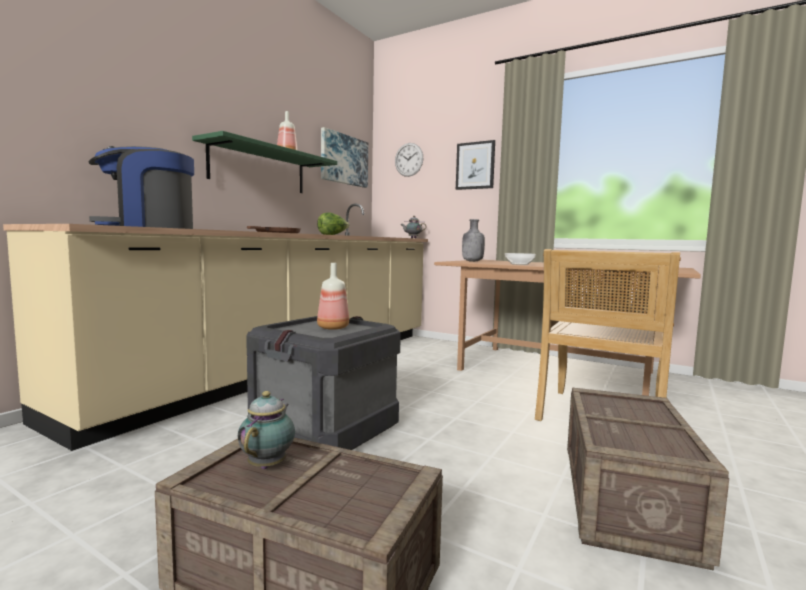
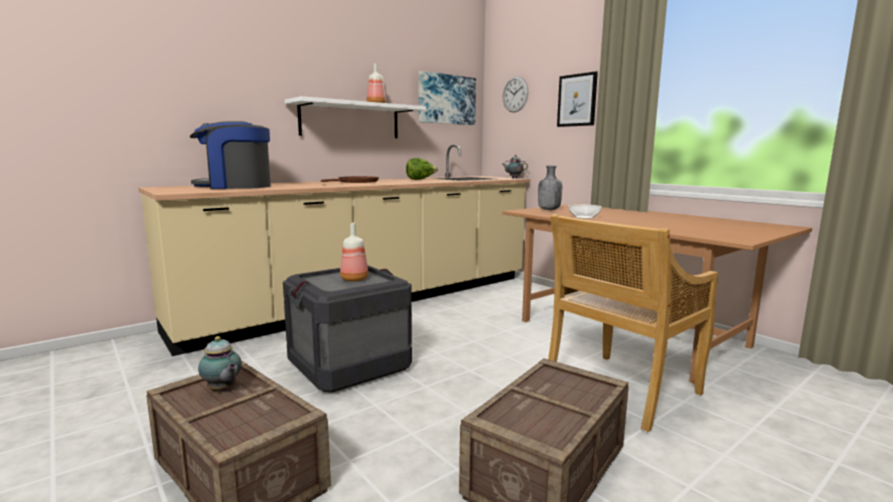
camera: 20 degrees right, 5 degrees up
green shelf [192,131,337,193] -> white shelf [285,96,426,138]
teapot [238,391,295,469] -> teapot turned 105 degrees clockwise [198,336,242,390]

